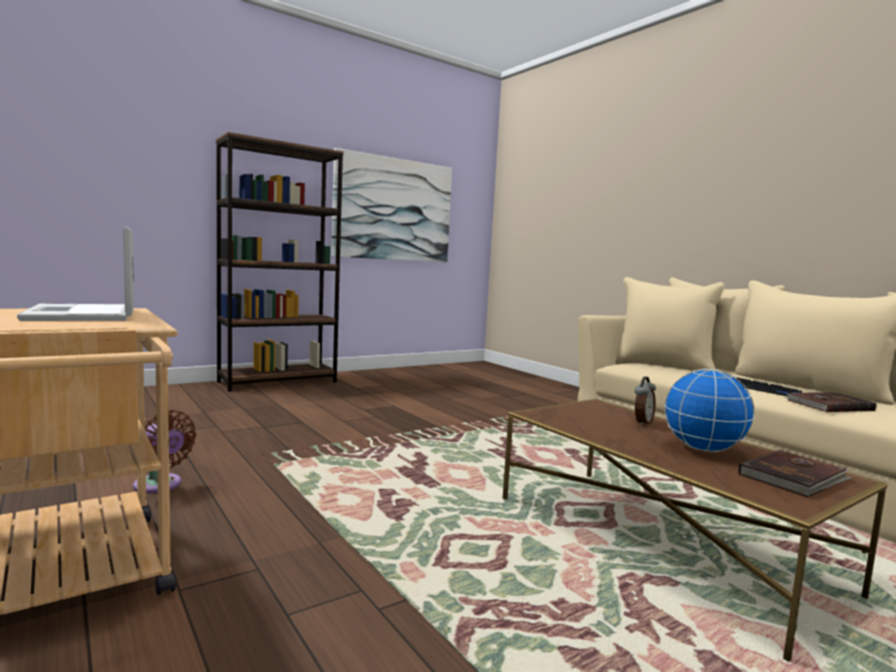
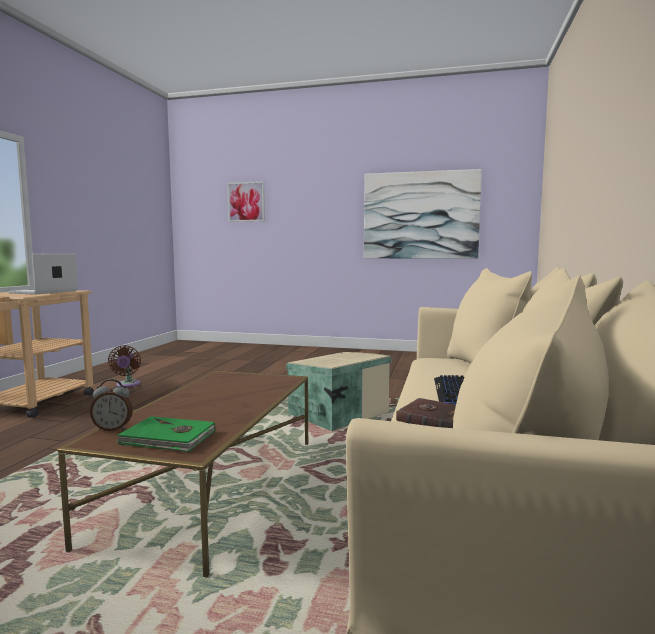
camera: 50 degrees right, 0 degrees up
brown bookcase [216,132,344,392] -> none
alarm clock [635,377,656,426] -> alarm clock moved to [90,379,133,431]
globe [664,369,755,452] -> none
brown book [738,450,852,497] -> green book [116,416,215,452]
none -> picture [227,181,265,222]
none -> beige storage box [286,352,391,431]

